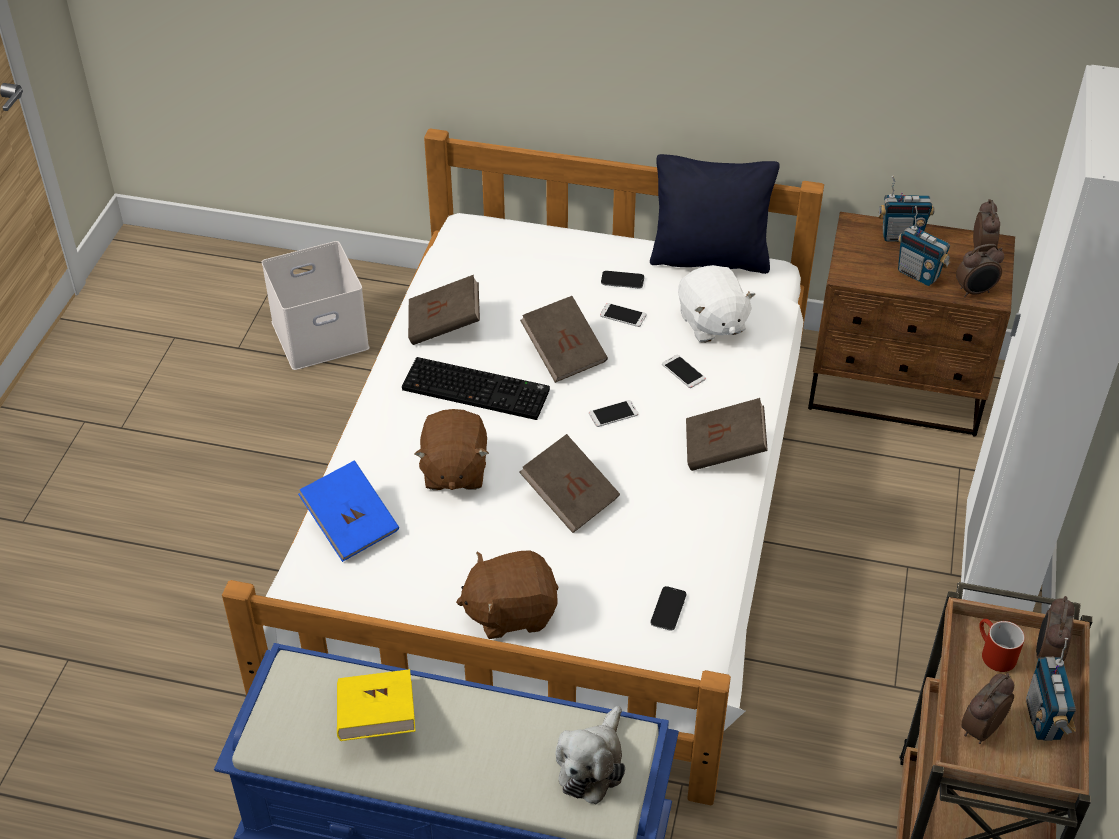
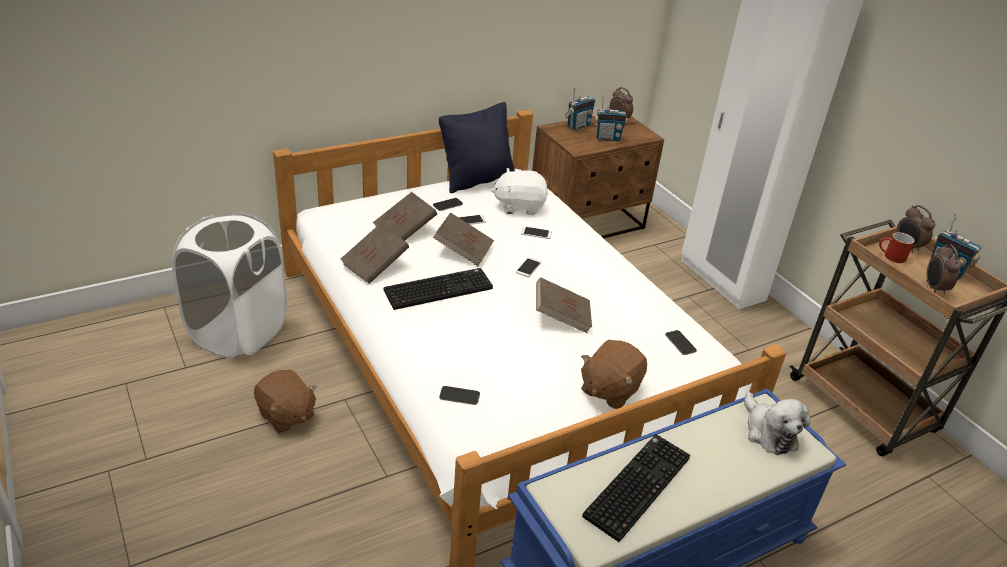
camera: 45 degrees left, 10 degrees down
white storage box [262,241,370,370] -> white laundry basket [172,212,287,359]
blue book [298,461,399,562] -> phone [439,386,480,405]
yellow book [337,669,416,741] -> keyboard [582,434,690,542]
brown plush toy [415,409,489,490] -> brown plush toy moved to [254,370,317,433]
white plush toy [678,265,756,343] -> white plush toy turned 150 degrees clockwise [491,168,548,215]
brown book [686,398,768,471] -> brown book moved to [373,192,437,241]
alarm clock [956,244,1004,297] -> none

